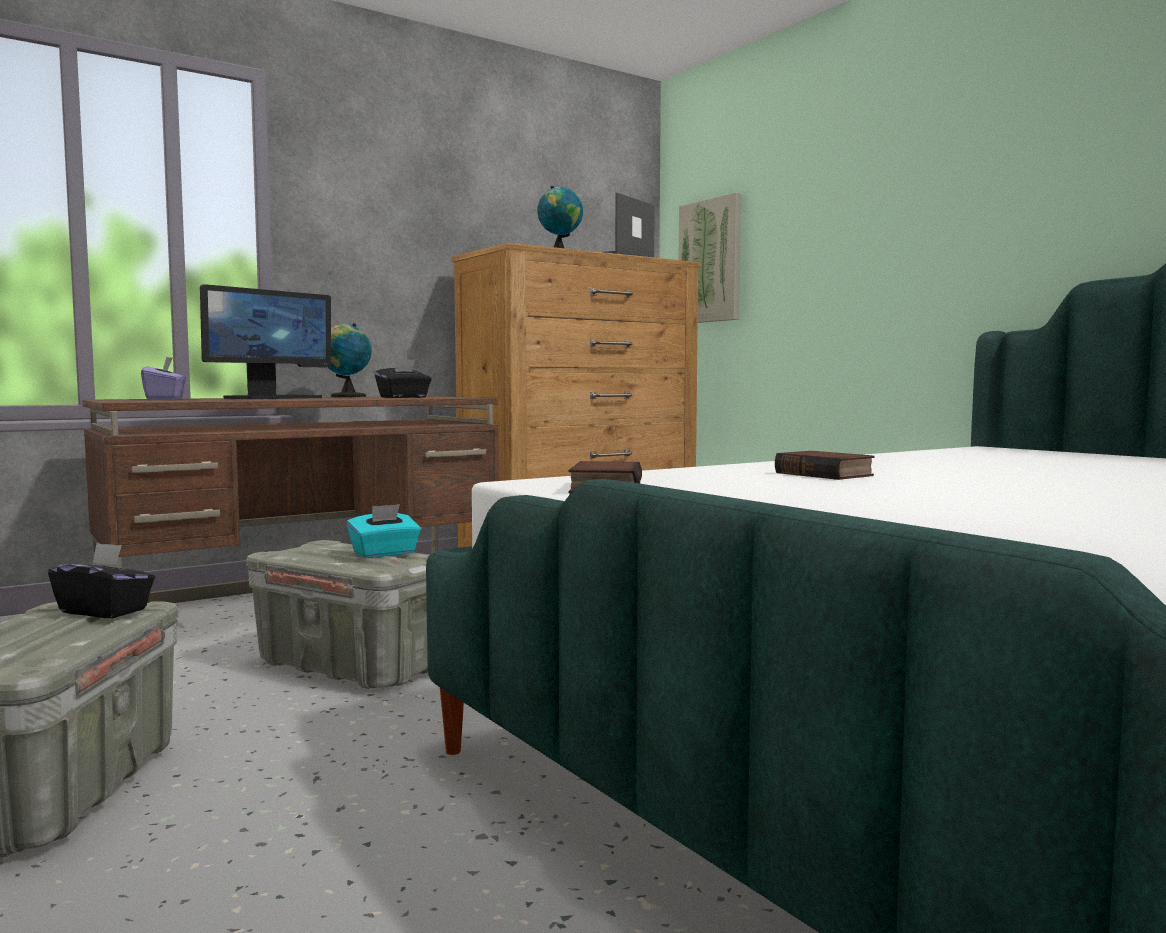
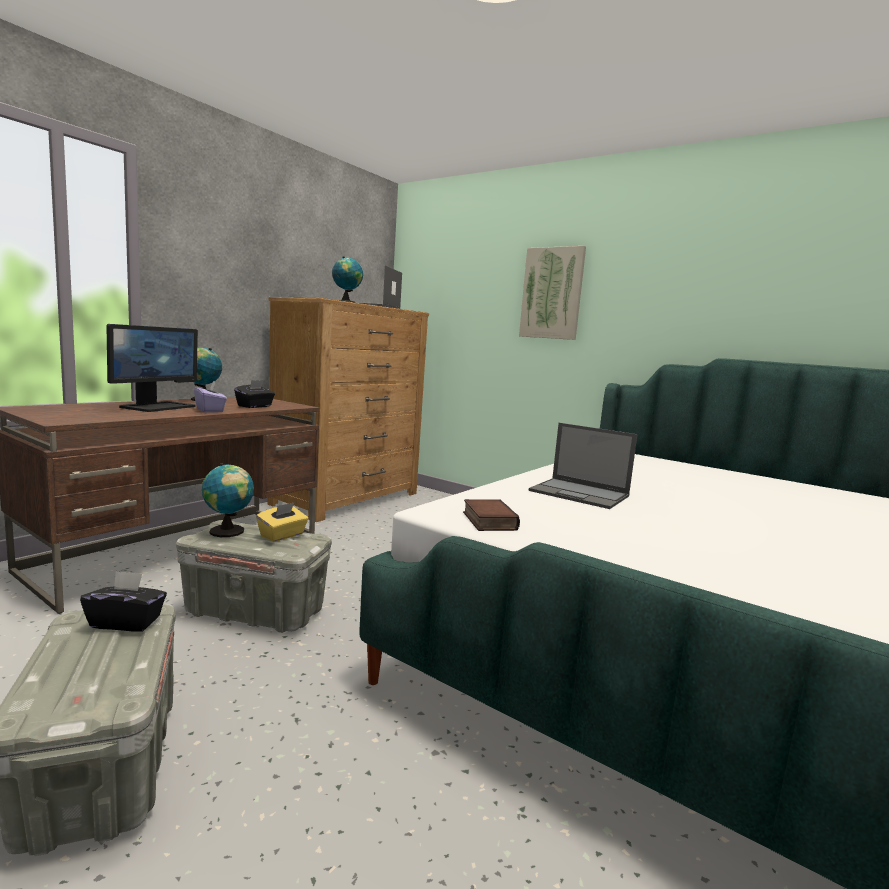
camera: 20 degrees left, 5 degrees up
purple tissue box [141,357,186,400] -> purple tissue box moved to [194,381,227,413]
turquoise tissue box [347,504,421,558] -> yellow tissue box [256,503,308,542]
picture [679,192,741,323] -> picture moved to [519,246,586,340]
book [775,451,874,480] -> laptop [529,423,638,509]
none -> globe [202,463,254,537]

